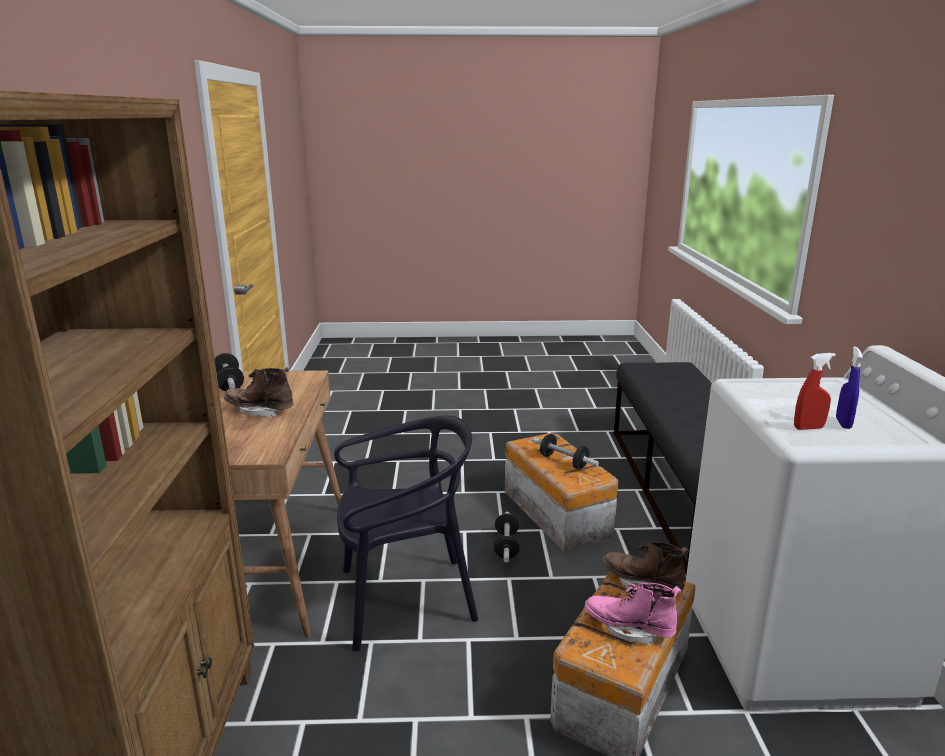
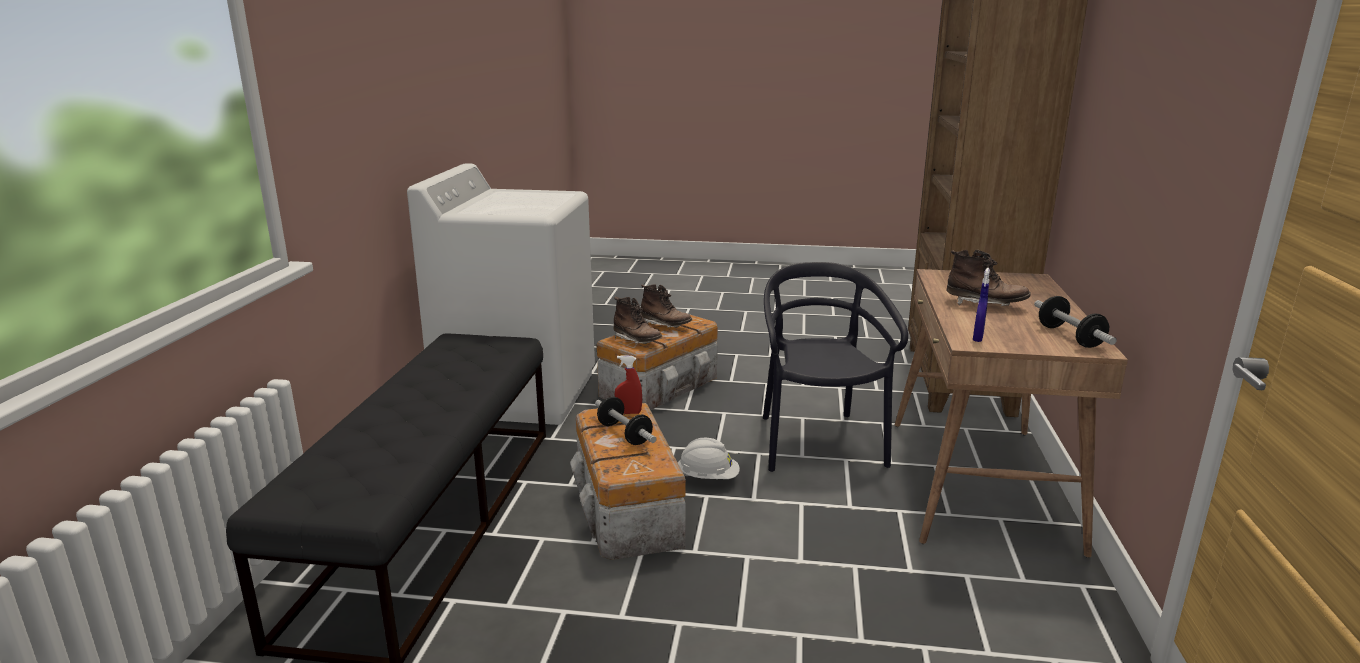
camera: 170 degrees left, 0 degrees up
black chair [334,416,478,651] -> black chair turned 90 degrees clockwise [763,262,908,472]
dumbbell [494,512,520,562] -> white hard hat [678,438,740,479]
pink boot [585,583,681,646] -> brown boot [641,284,692,328]
red spray bottle [794,353,836,430] -> red spray bottle moved to [615,355,642,414]
blue spray bottle [836,346,863,429] -> blue spray bottle moved to [973,268,990,342]

